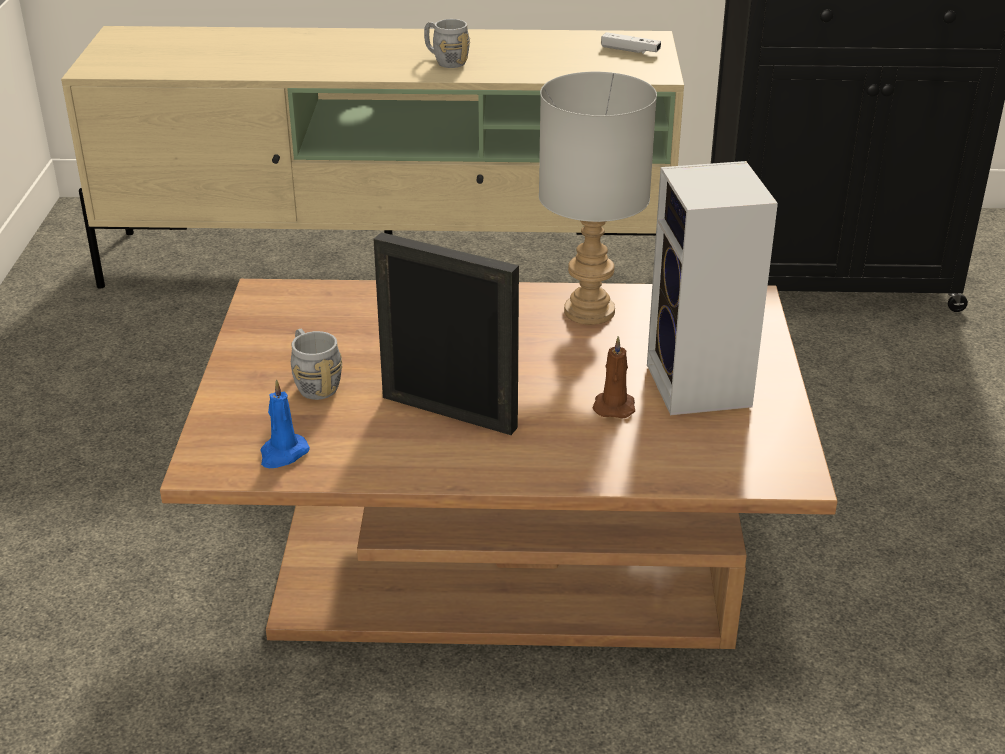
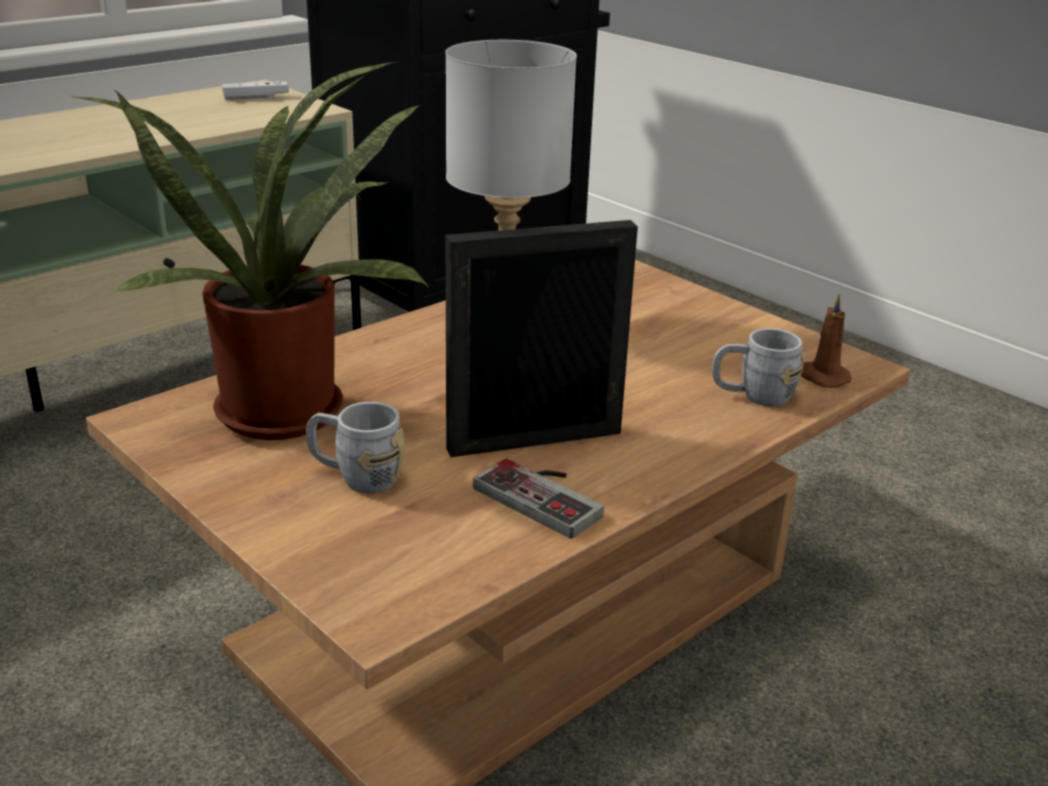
camera: 45 degrees left, 5 degrees down
blue candle [260,379,310,468] -> none
grey mug [424,19,470,68] -> grey mug moved to [712,328,804,407]
brown candle [592,336,635,419] -> brown candle moved to [801,293,852,388]
speaker [647,161,778,415] -> none
none -> potted plant [71,62,430,440]
none -> game controller [473,459,604,539]

